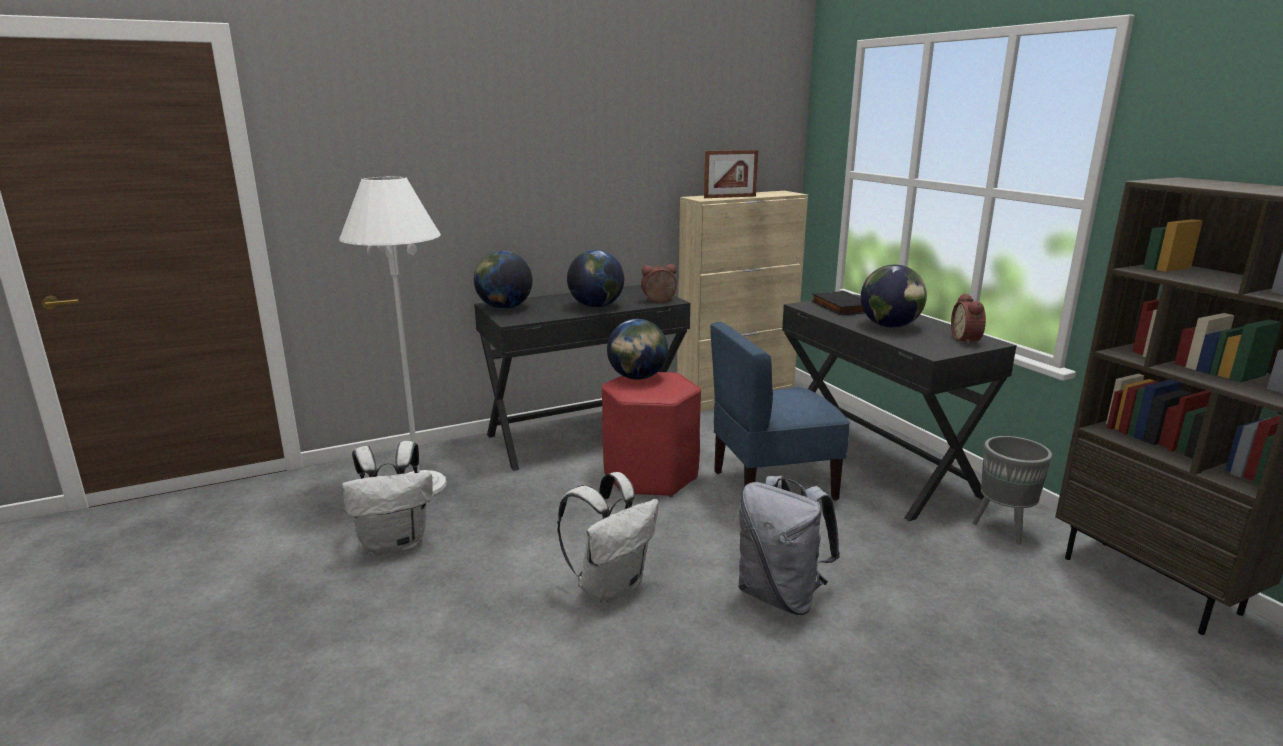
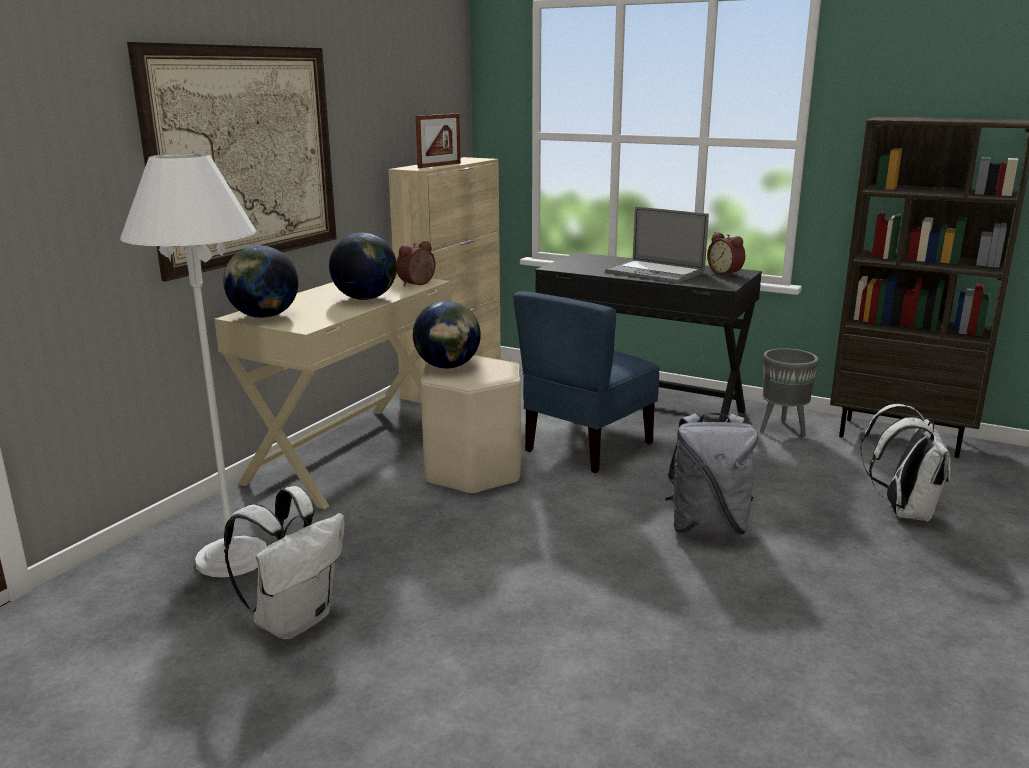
camera: 35 degrees left, 0 degrees up
black desk [474,285,691,471] -> beige desk [214,274,451,509]
white backpack [557,472,659,603] -> white backpack moved to [860,404,951,522]
red stool [602,372,701,497] -> beige stool [421,355,522,495]
black book [811,291,865,315] -> none
globe [861,265,927,328] -> laptop [605,207,709,283]
none -> picture [127,42,337,282]

